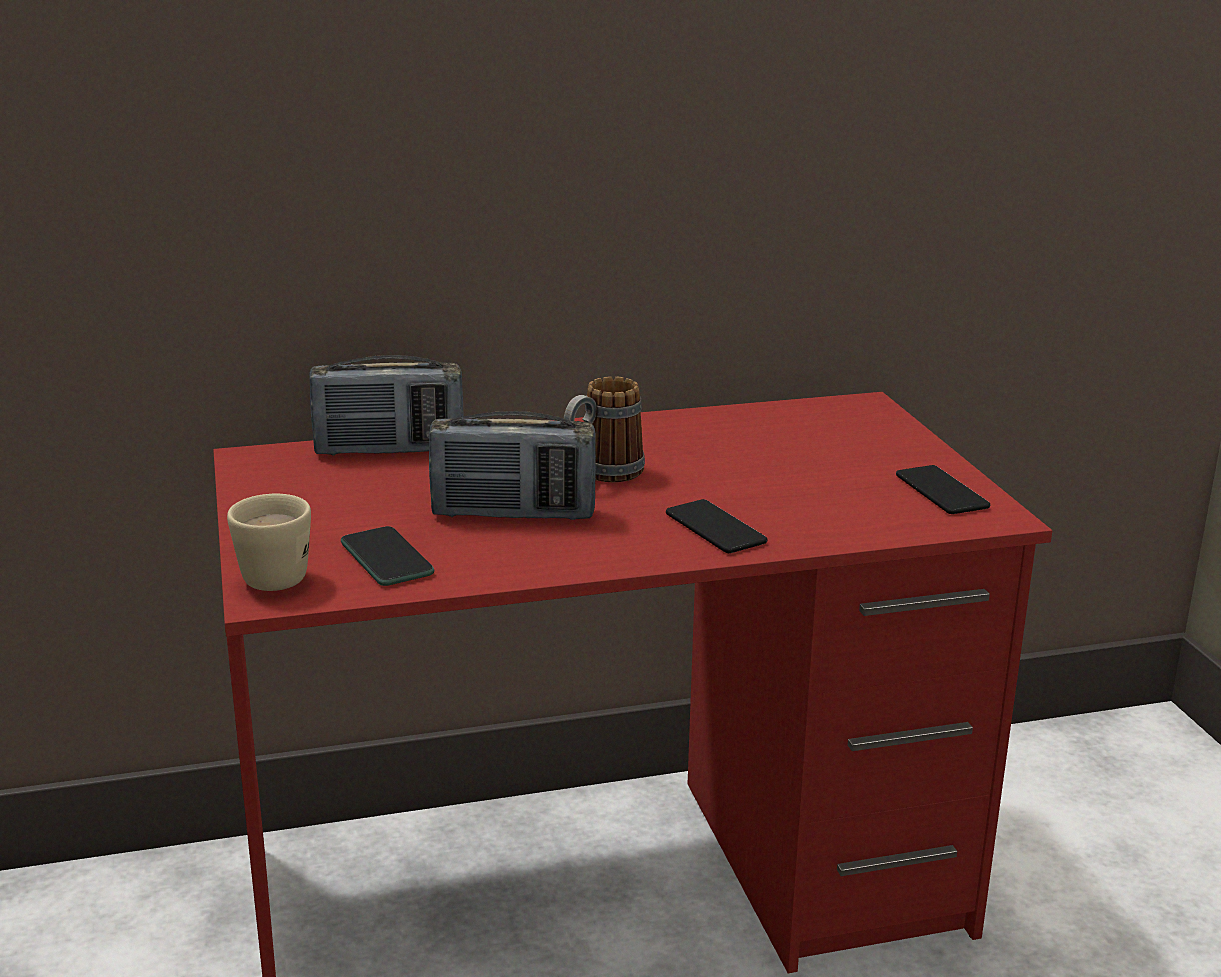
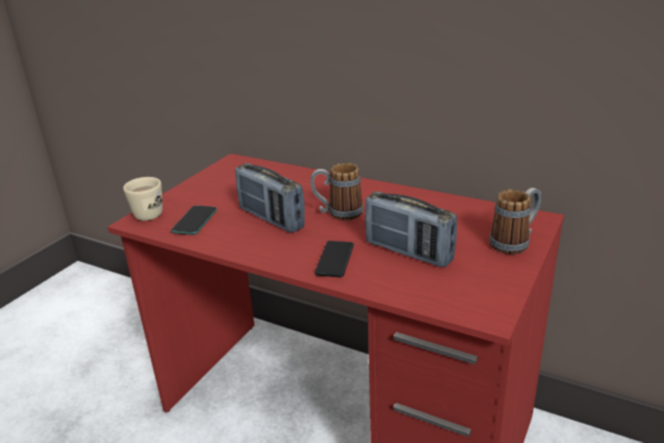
camera: 45 degrees right, 5 degrees up
radio [310,355,463,456] -> radio moved to [365,191,457,267]
phone [896,465,990,514] -> none
none -> mug [489,188,541,254]

